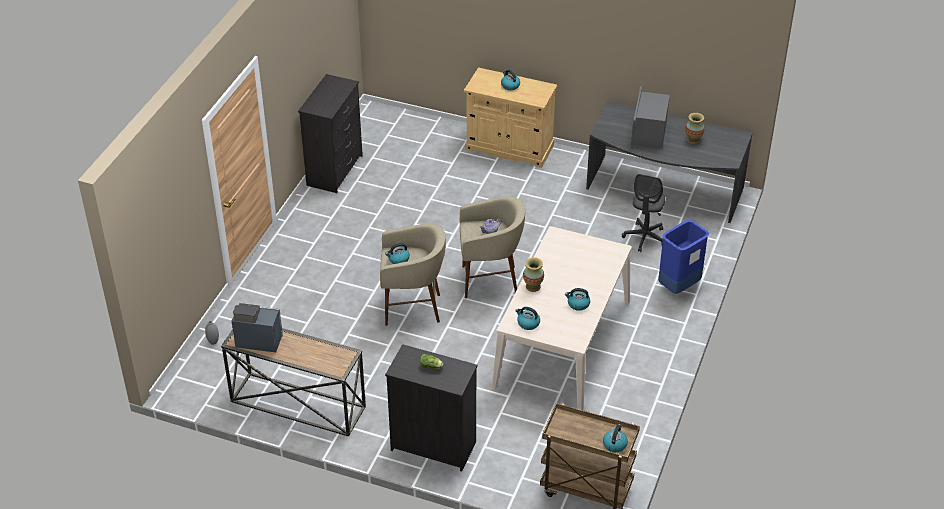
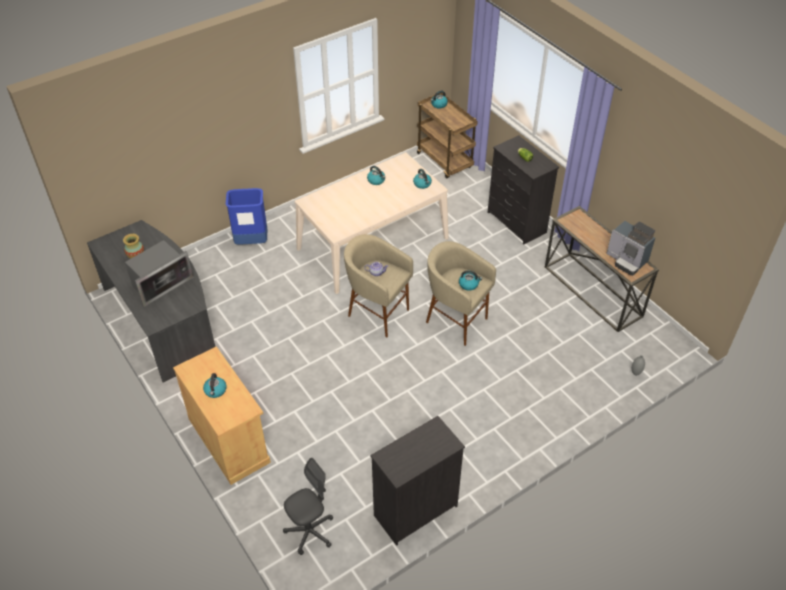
camera: 145 degrees left, 5 degrees up
vase [523,258,544,292] -> none
grey office chair [622,174,665,252] -> grey office chair moved to [283,458,333,555]

